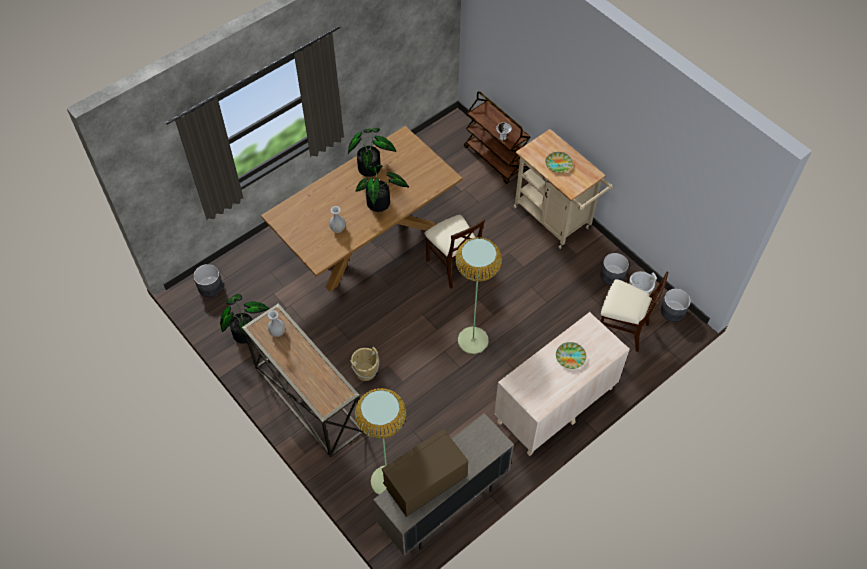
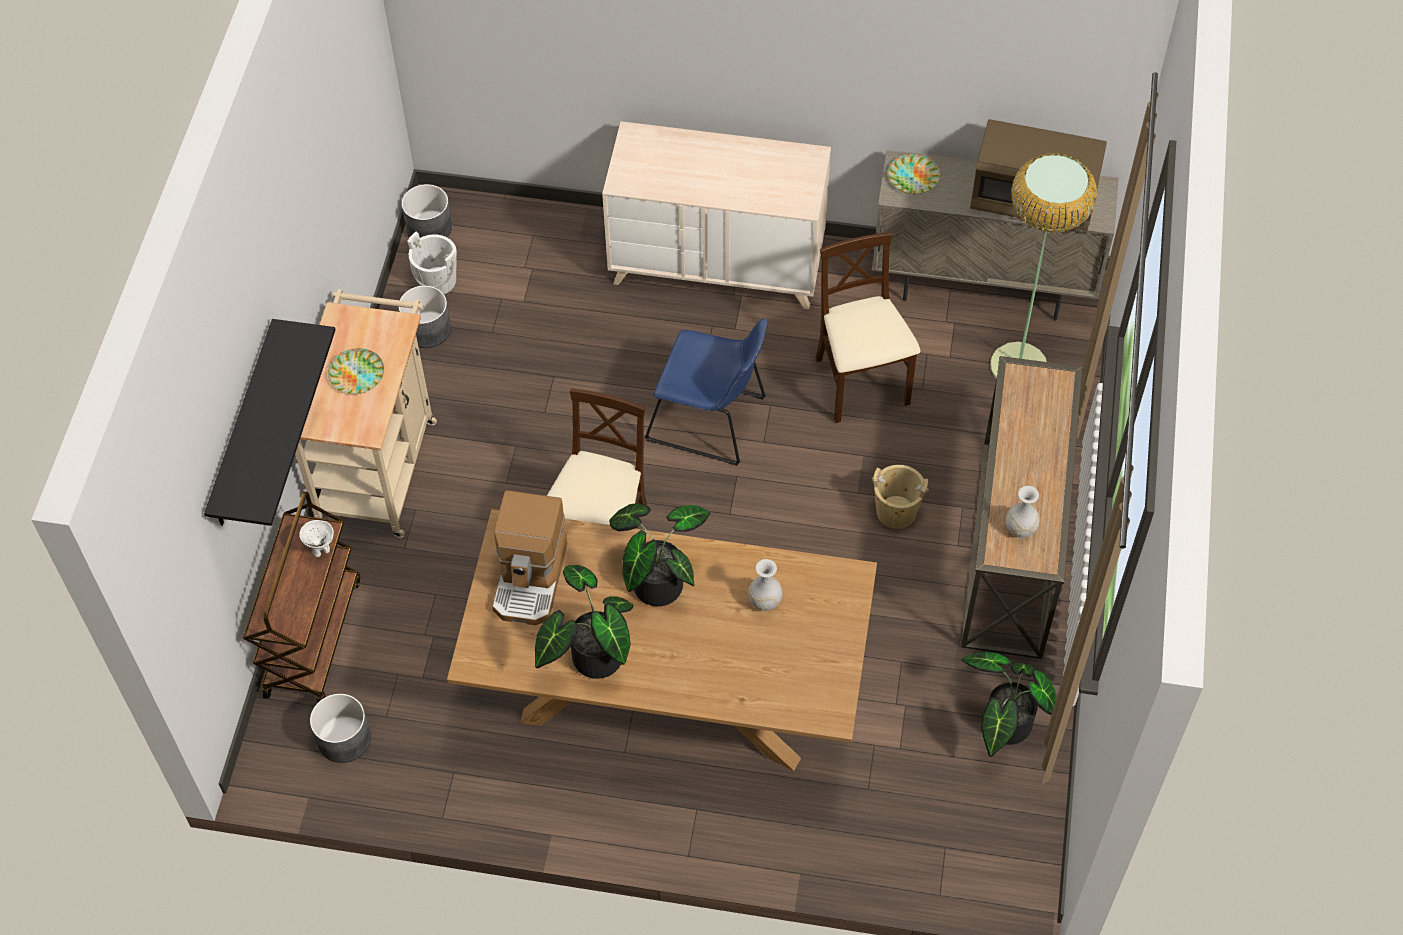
camera: 130 degrees left, 0 degrees up
grey planter [193,264,223,297] -> grey planter moved to [310,694,371,763]
floor lamp [455,237,502,354] -> blue chair [645,318,767,466]
plate [556,342,586,369] -> plate moved to [888,154,940,194]
beige chair [600,271,668,352] -> beige chair moved to [815,232,920,423]
none -> black shelf [204,319,336,526]
none -> coffee machine [492,490,567,625]

